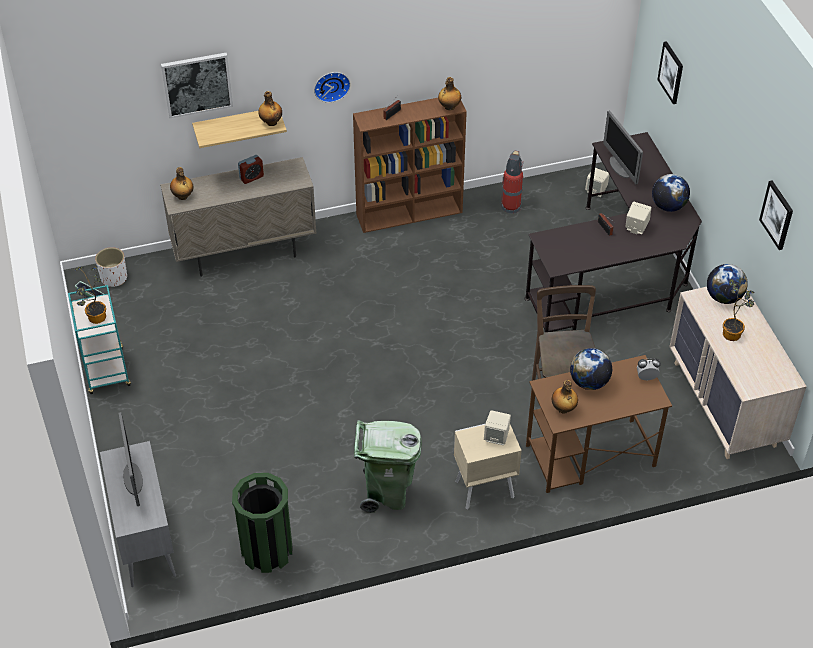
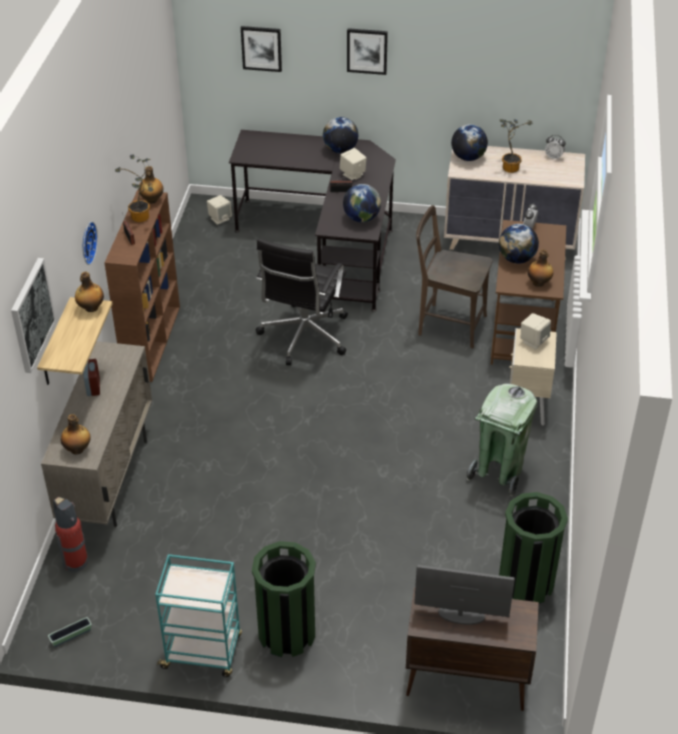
camera: 65 degrees left, 5 degrees down
potted plant [75,266,106,324] -> potted plant moved to [115,154,154,222]
white planter [95,247,127,287] -> none
grey cabinet [100,441,176,587] -> brown cabinet [406,587,539,711]
fire extinguisher [501,151,524,214] -> fire extinguisher moved to [54,497,89,572]
monitor [603,111,643,184] -> none
picture [759,180,793,250] -> picture moved to [347,28,388,75]
none -> green trash can [252,541,316,657]
none -> black office chair [256,238,348,365]
none -> globe [343,184,381,222]
none -> alarm clock [545,135,566,160]

